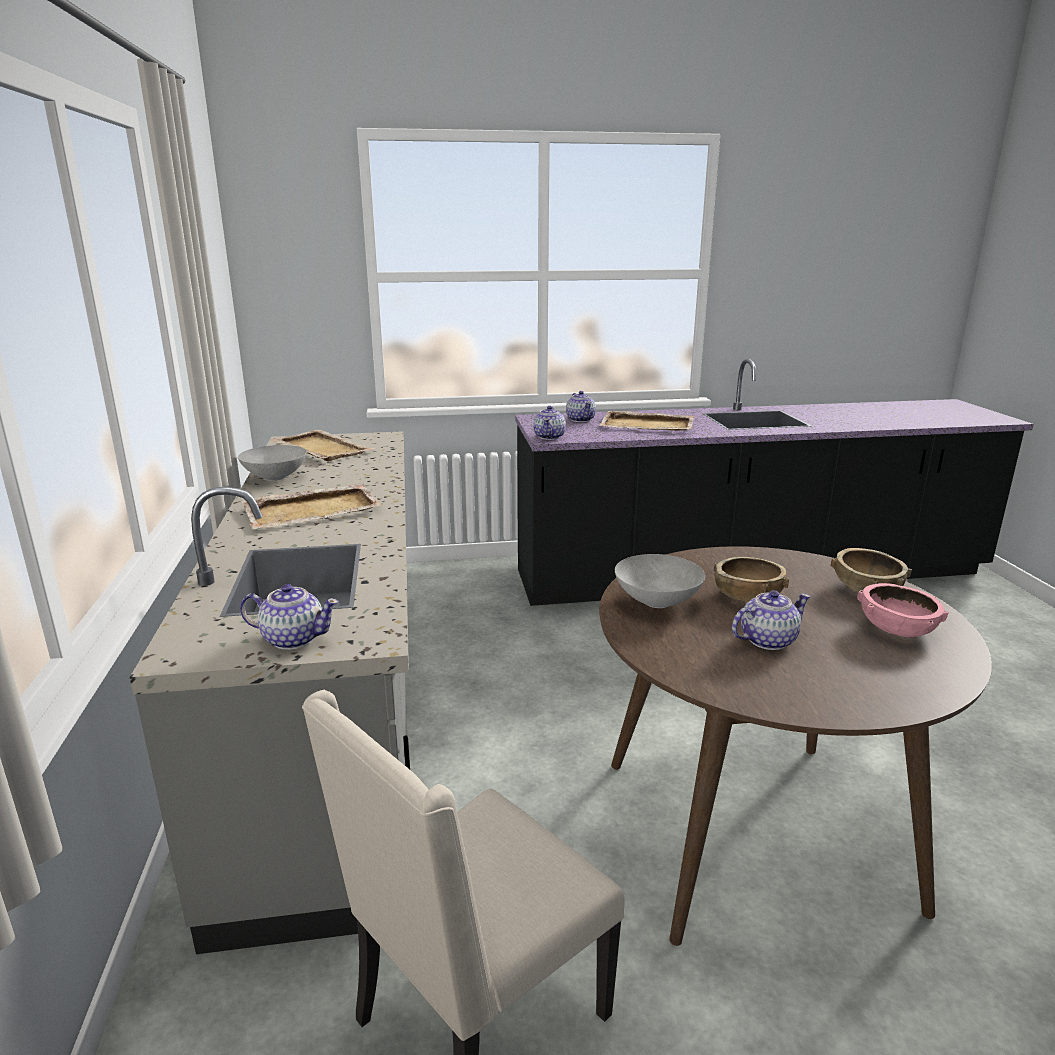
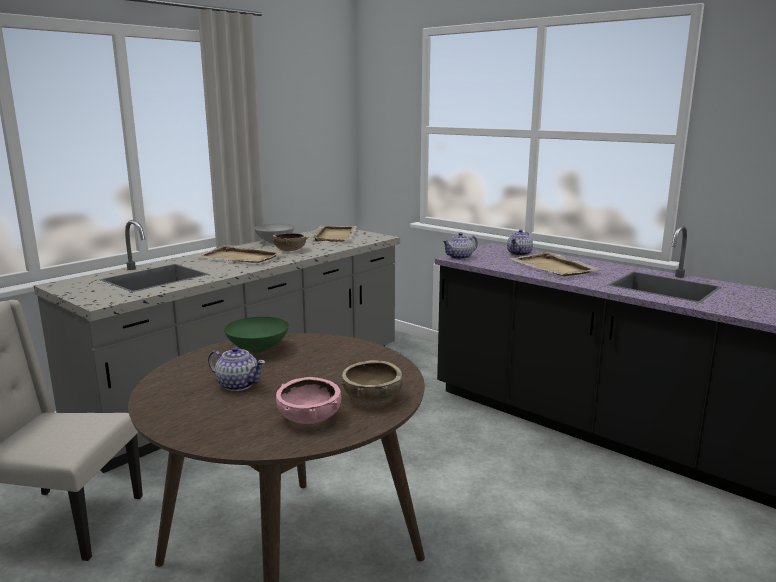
camera: 50 degrees right, 5 degrees down
teapot [240,584,339,650] -> none
grey bowl [615,554,705,608] -> green bowl [224,317,289,353]
brown bowl [714,557,789,602] -> brown bowl moved to [273,233,307,251]

